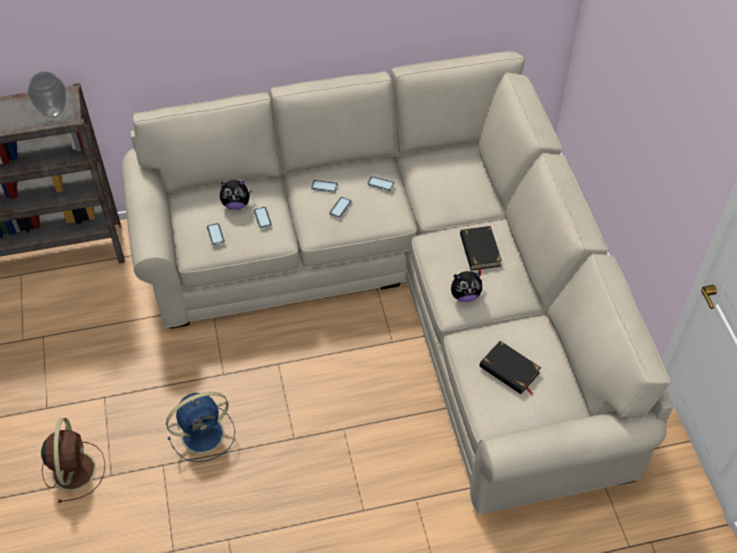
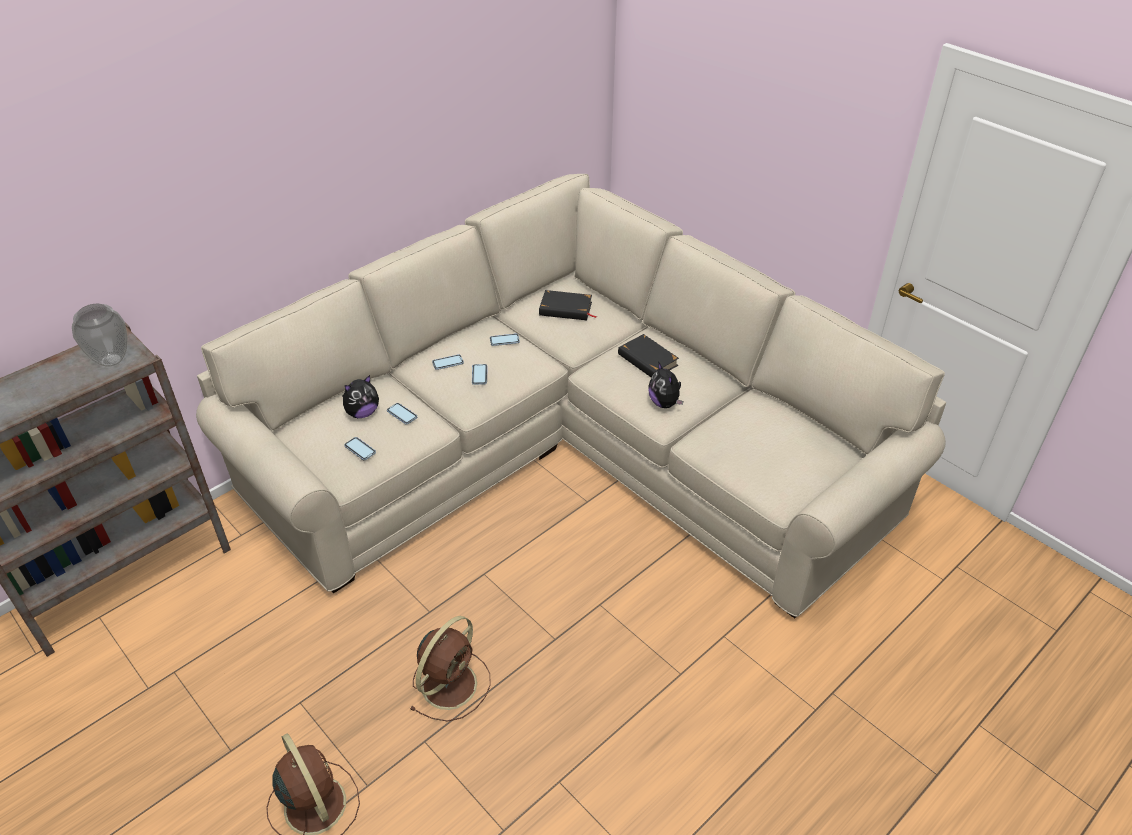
camera: 30 degrees left, 10 degrees down
blue fan [166,392,235,462] -> brown fan [409,616,491,722]
plush toy [451,271,482,302] -> plush toy turned 105 degrees clockwise [648,361,683,408]
black book [480,341,541,395] -> black book moved to [539,290,597,320]

